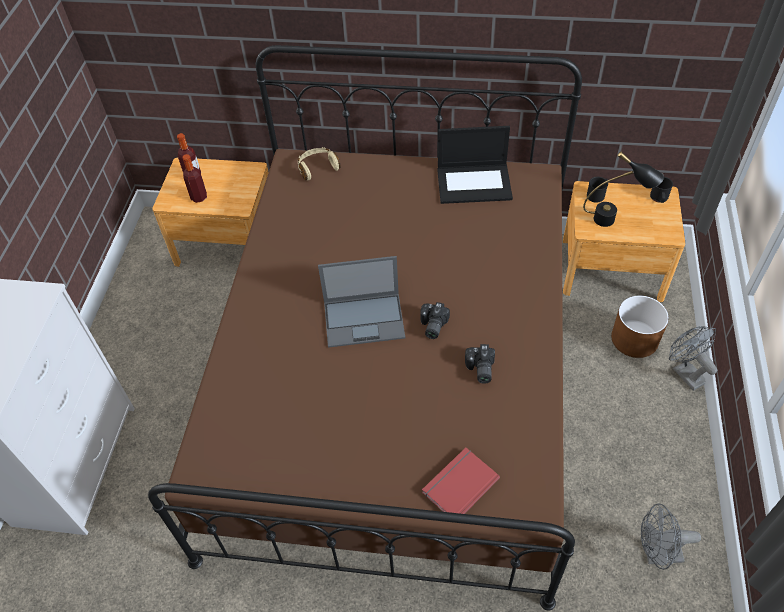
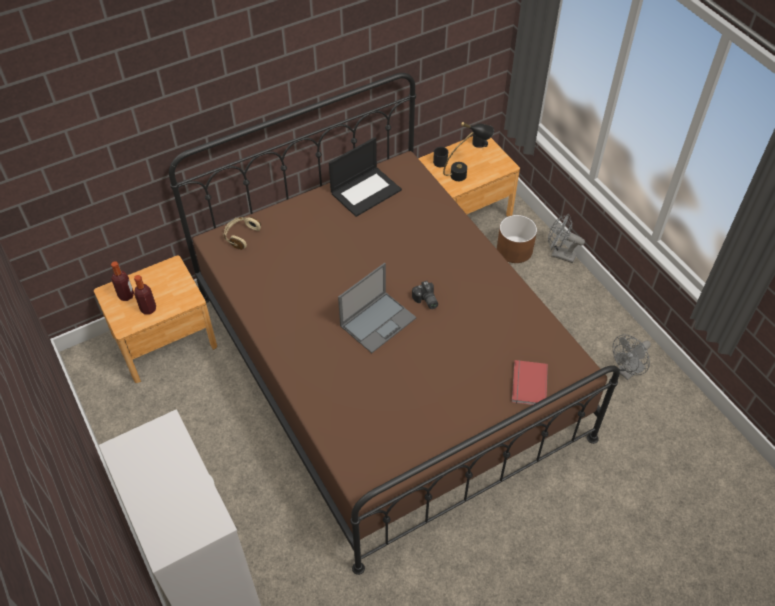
camera: 40 degrees left, 0 degrees up
camera [465,344,495,384] -> none

